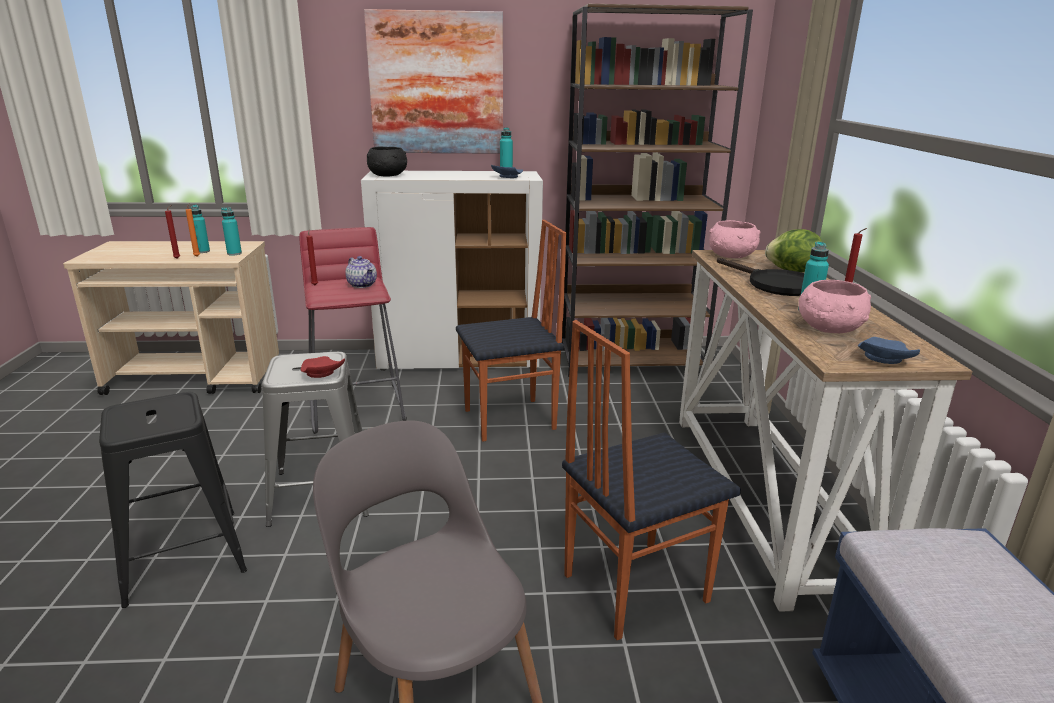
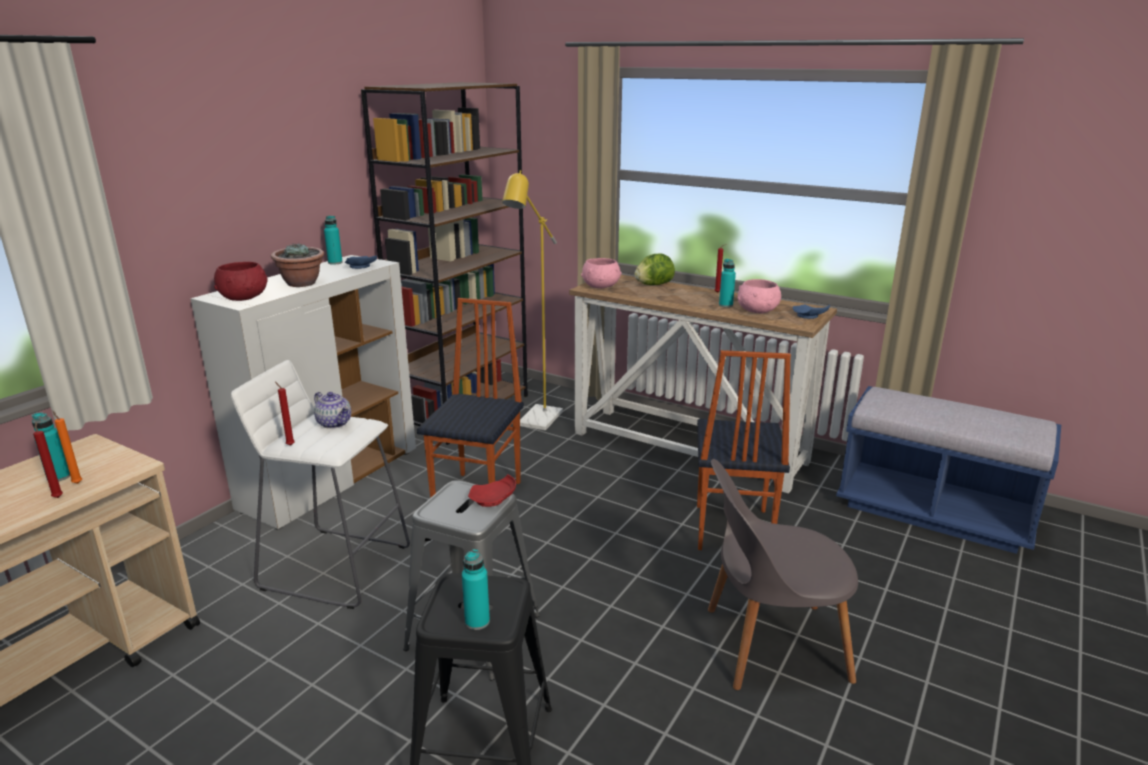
camera: 55 degrees left, 0 degrees up
turquoise bottle [221,207,242,256] -> turquoise bottle moved to [462,549,490,630]
red stool [299,227,407,434] -> white stool [231,360,410,609]
teapot [345,256,377,288] -> teapot turned 45 degrees clockwise [314,392,351,429]
picture [364,9,503,154] -> none
black bowl [367,147,407,177] -> red bowl [214,262,267,301]
black frying pan [717,258,804,296] -> none
none -> potted plant [271,244,324,287]
none -> yellow floor lamp [502,170,563,430]

